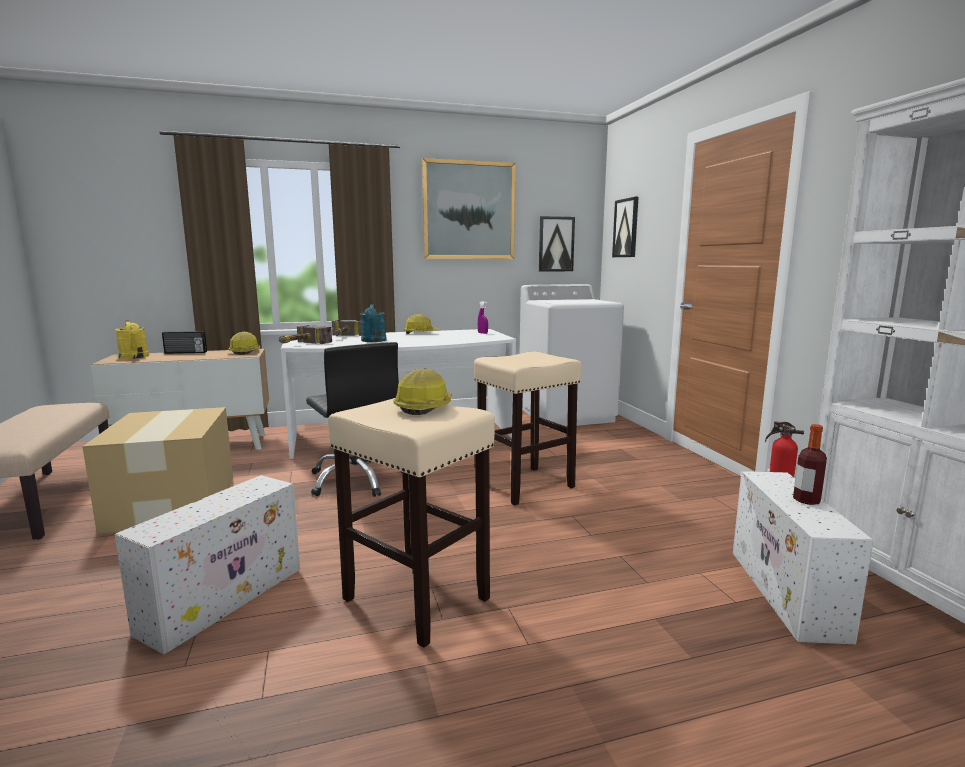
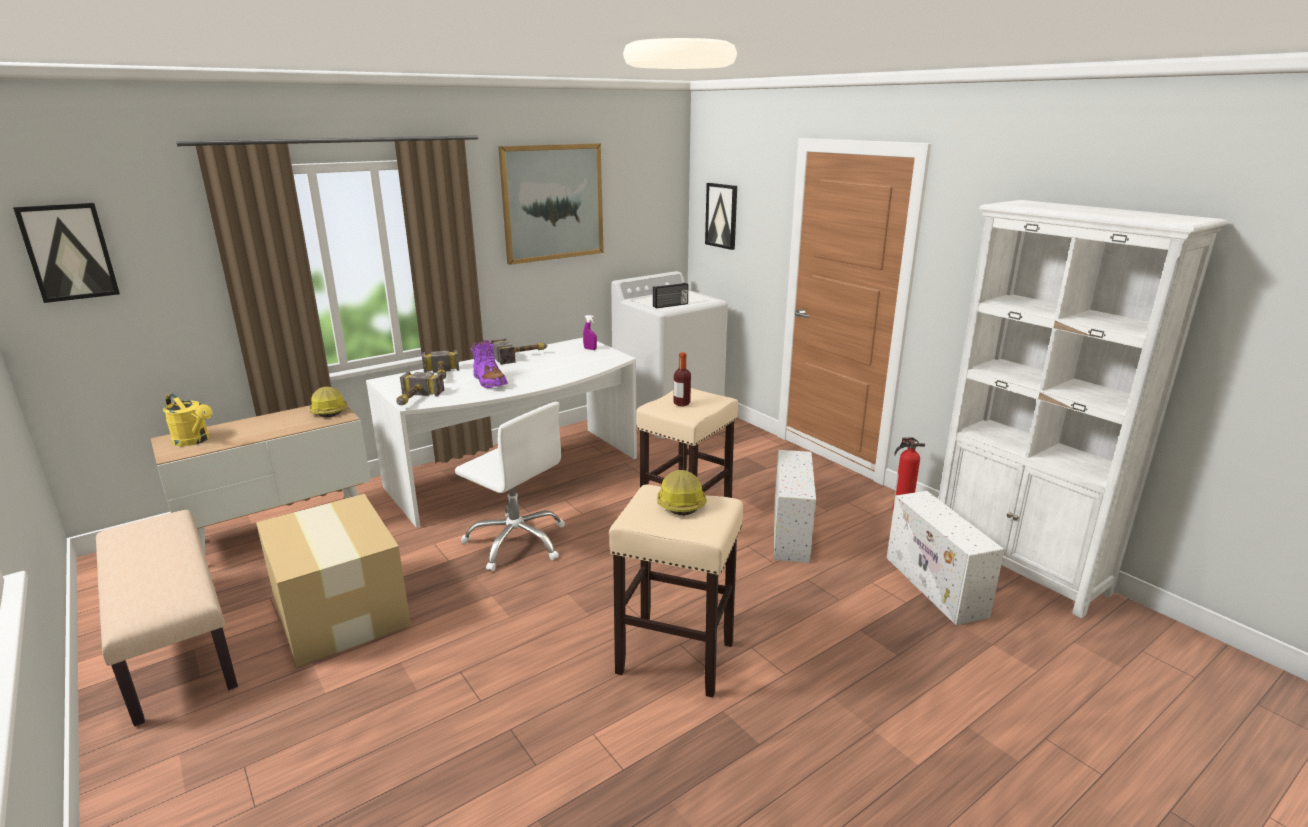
camera: 20 degrees left, 10 degrees up
white storage box [115,475,300,655] -> white storage box moved to [774,450,816,563]
radio [162,331,207,354] -> radio moved to [653,283,688,308]
black office chair [306,342,402,497] -> white office chair [455,402,565,571]
turquoise watering can [360,305,387,342] -> purple boot [471,340,508,388]
hard hat [404,314,440,334] -> hammer [491,339,547,365]
picture [539,216,575,271] -> picture moved to [13,203,120,303]
bottle [793,424,827,505] -> bottle moved to [673,352,691,406]

